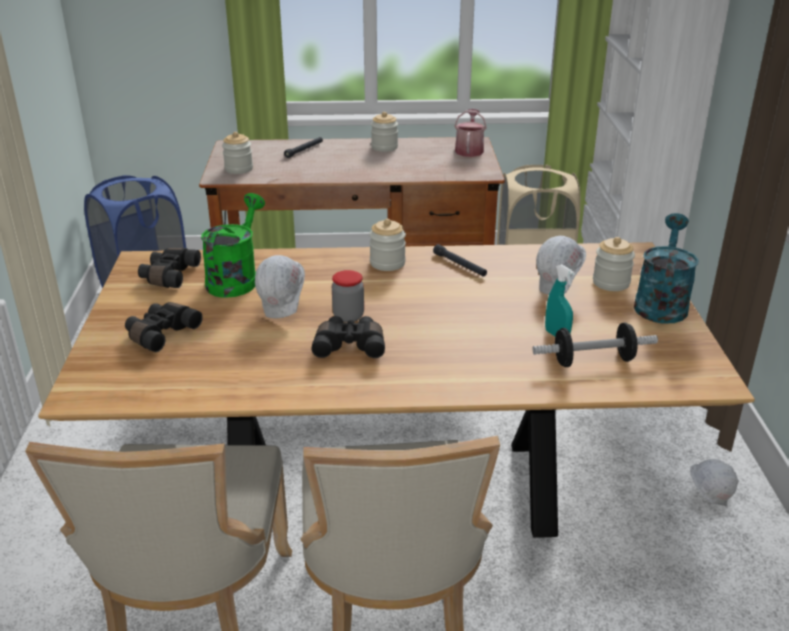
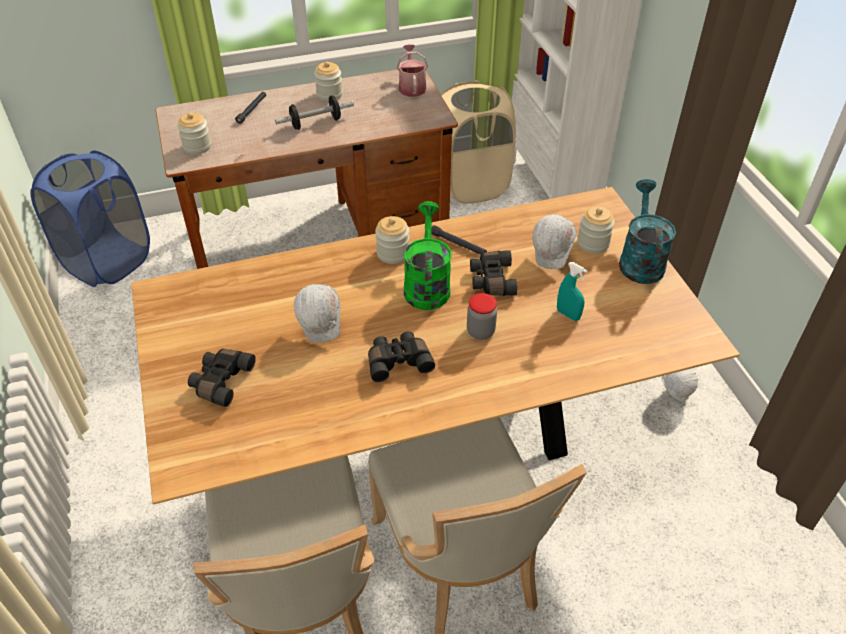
camera: 15 degrees left, 15 degrees up
black binoculars [138,248,201,288] -> black binoculars moved to [470,250,517,296]
green watering can [201,193,265,298] -> green watering can moved to [404,201,452,310]
jar [332,270,364,323] -> jar moved to [467,293,497,340]
dumbbell [533,323,658,367] -> dumbbell moved to [275,95,354,130]

